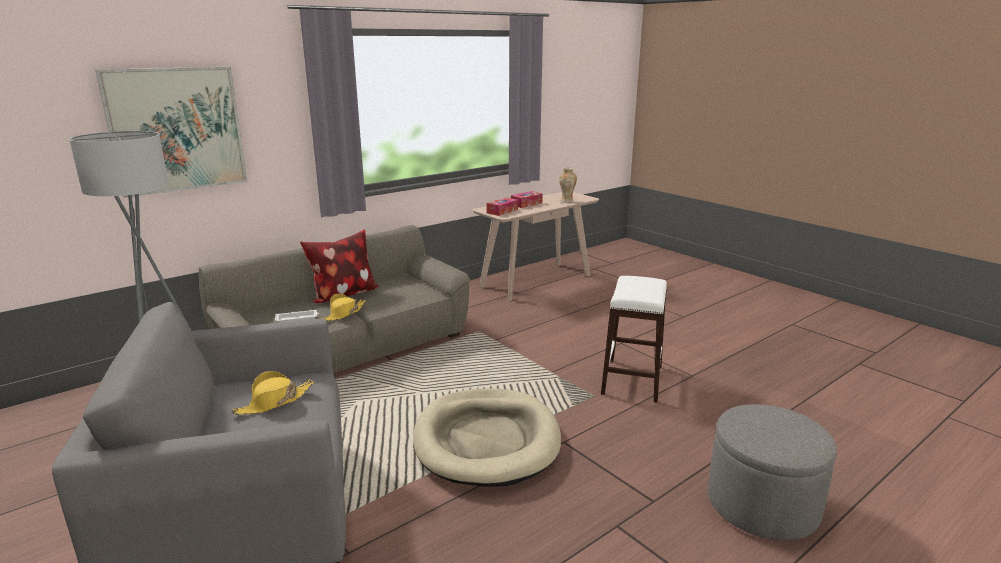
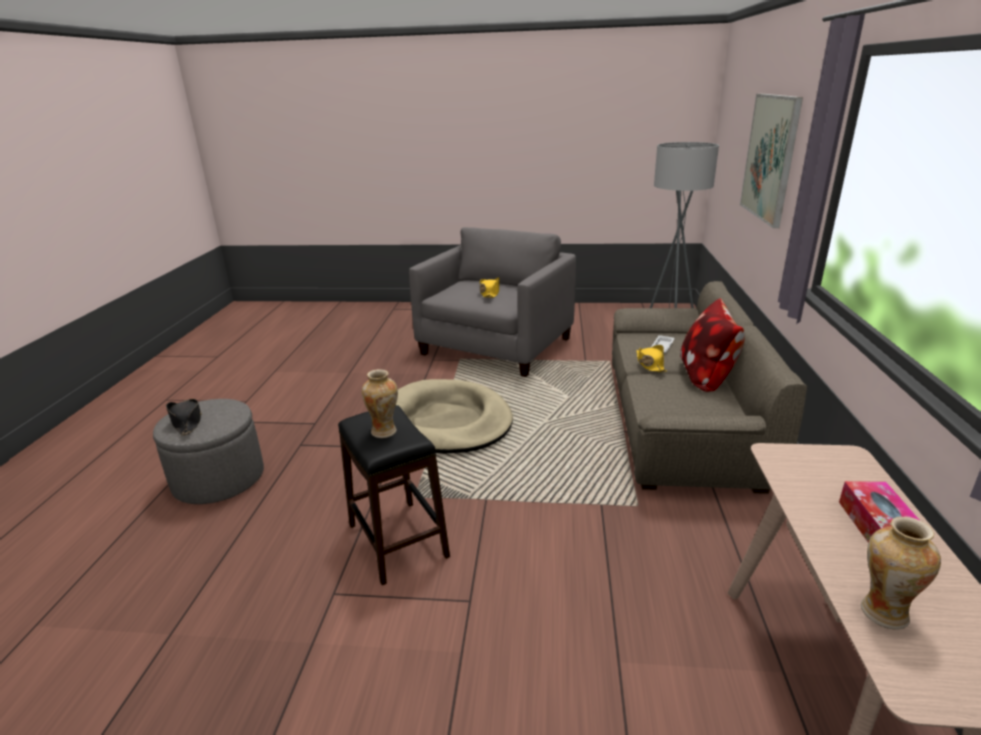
camera: 135 degrees right, 5 degrees up
tissue box [486,198,518,216] -> none
white stool [601,276,667,403] -> black stool [338,405,450,585]
none -> black hat [166,399,202,436]
none -> vase [362,369,398,438]

